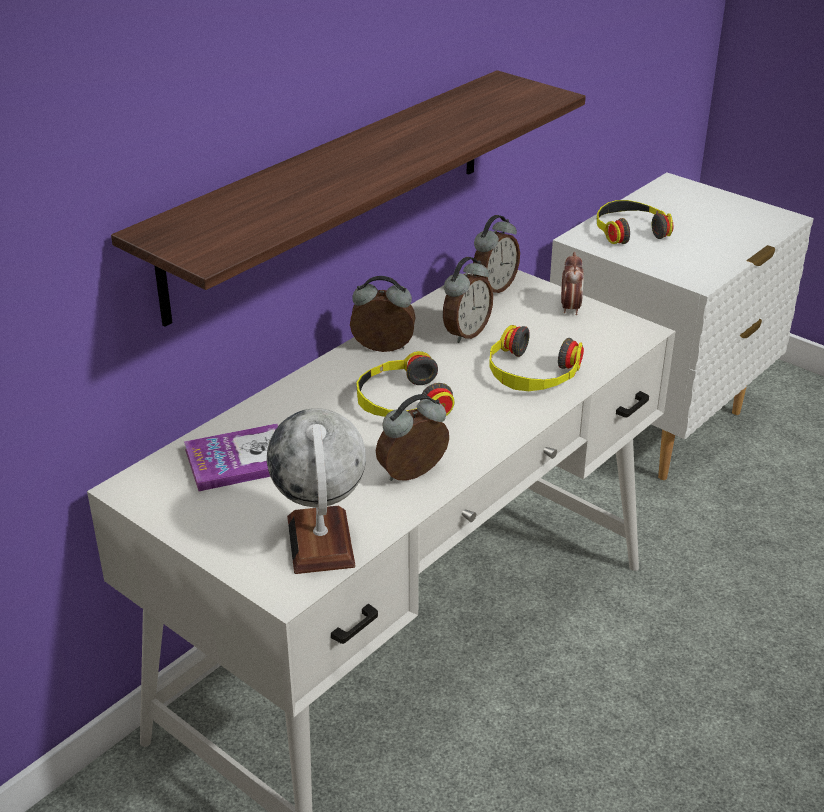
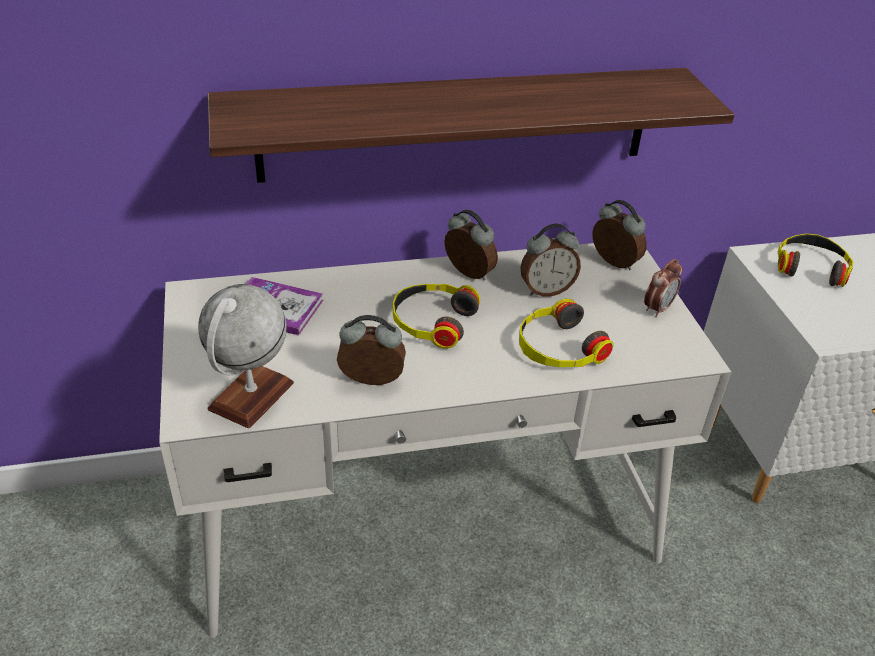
camera: 35 degrees right, 5 degrees up
alarm clock [473,215,520,293] -> alarm clock turned 120 degrees counterclockwise [592,200,647,270]

